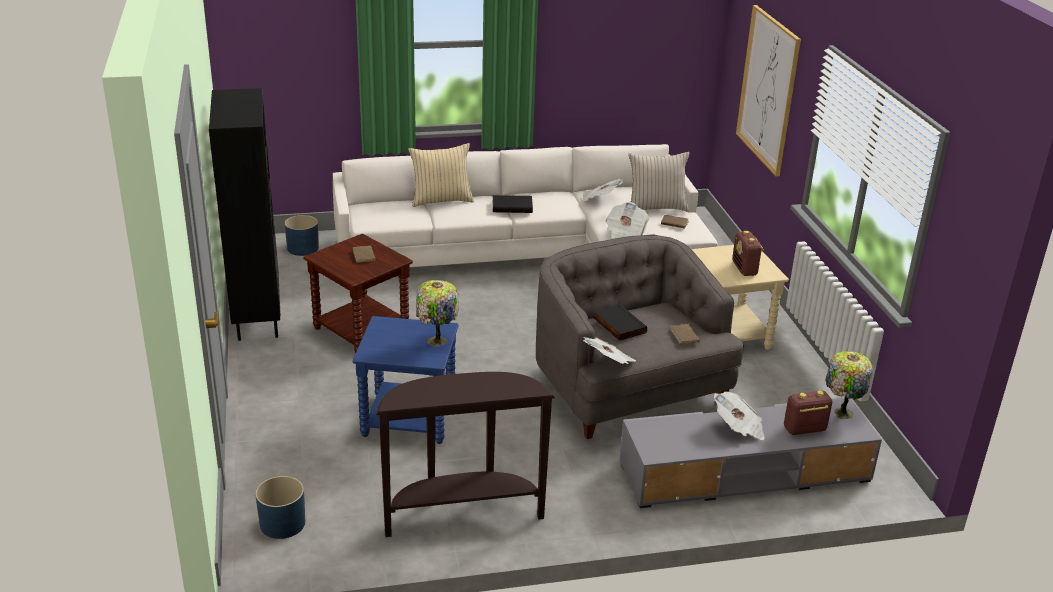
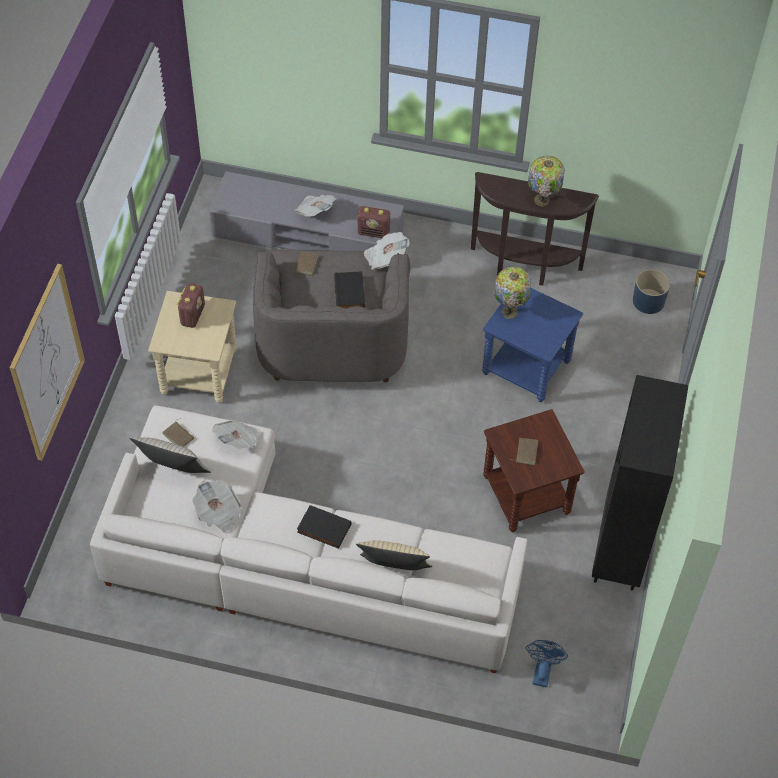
camera: 155 degrees left, 25 degrees up
blue planter [285,215,319,256] -> blue fan [526,640,568,688]
radio [784,391,832,435] -> radio moved to [357,206,390,238]
table lamp [826,351,873,420] -> table lamp moved to [528,156,565,206]

